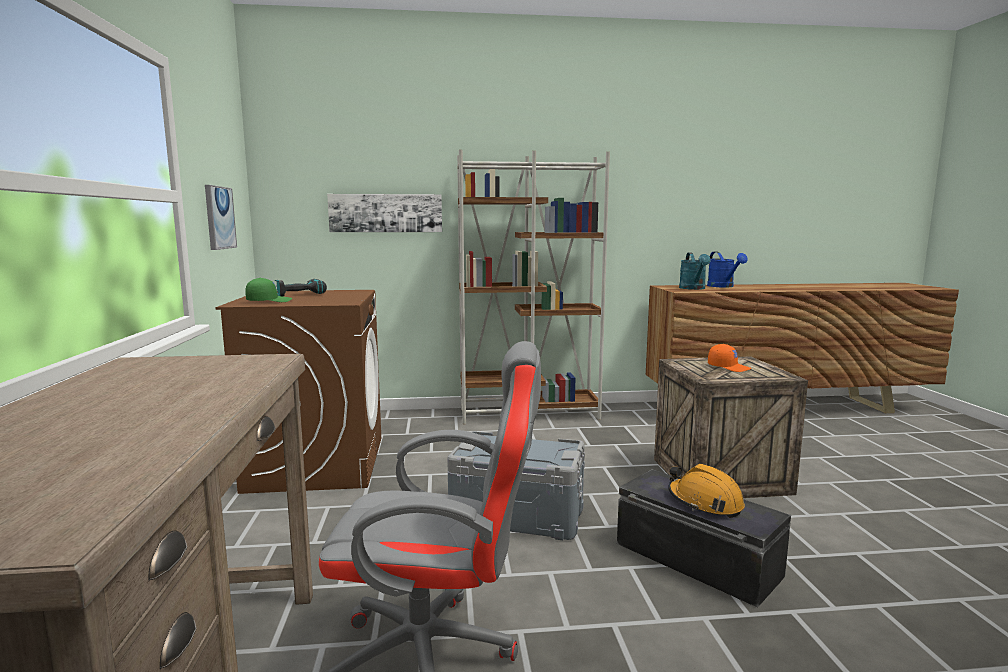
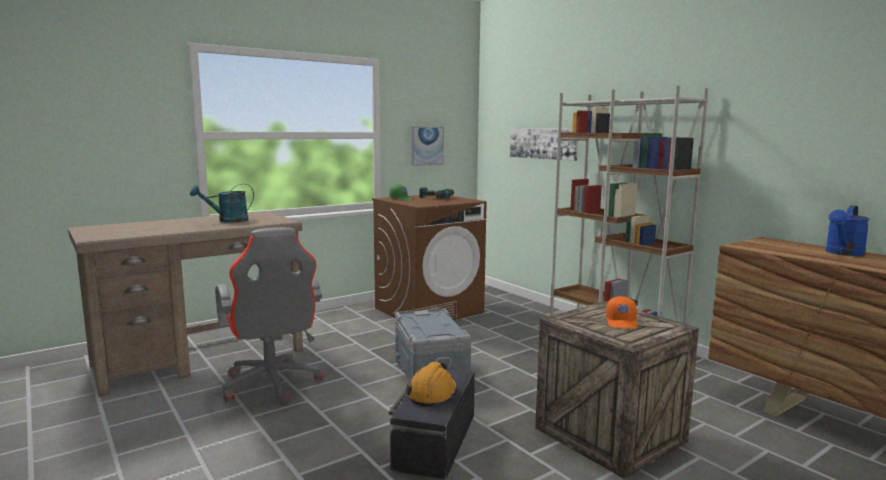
camera: 60 degrees right, 0 degrees up
turquoise watering can [679,252,711,290] -> turquoise watering can moved to [190,184,254,223]

